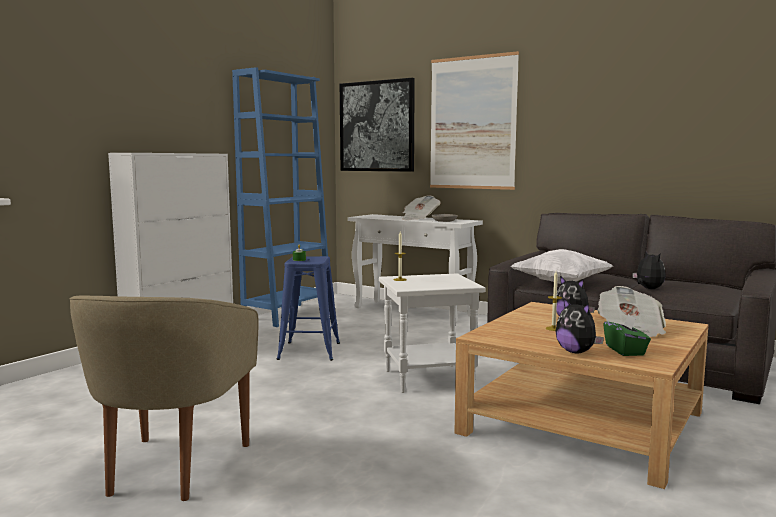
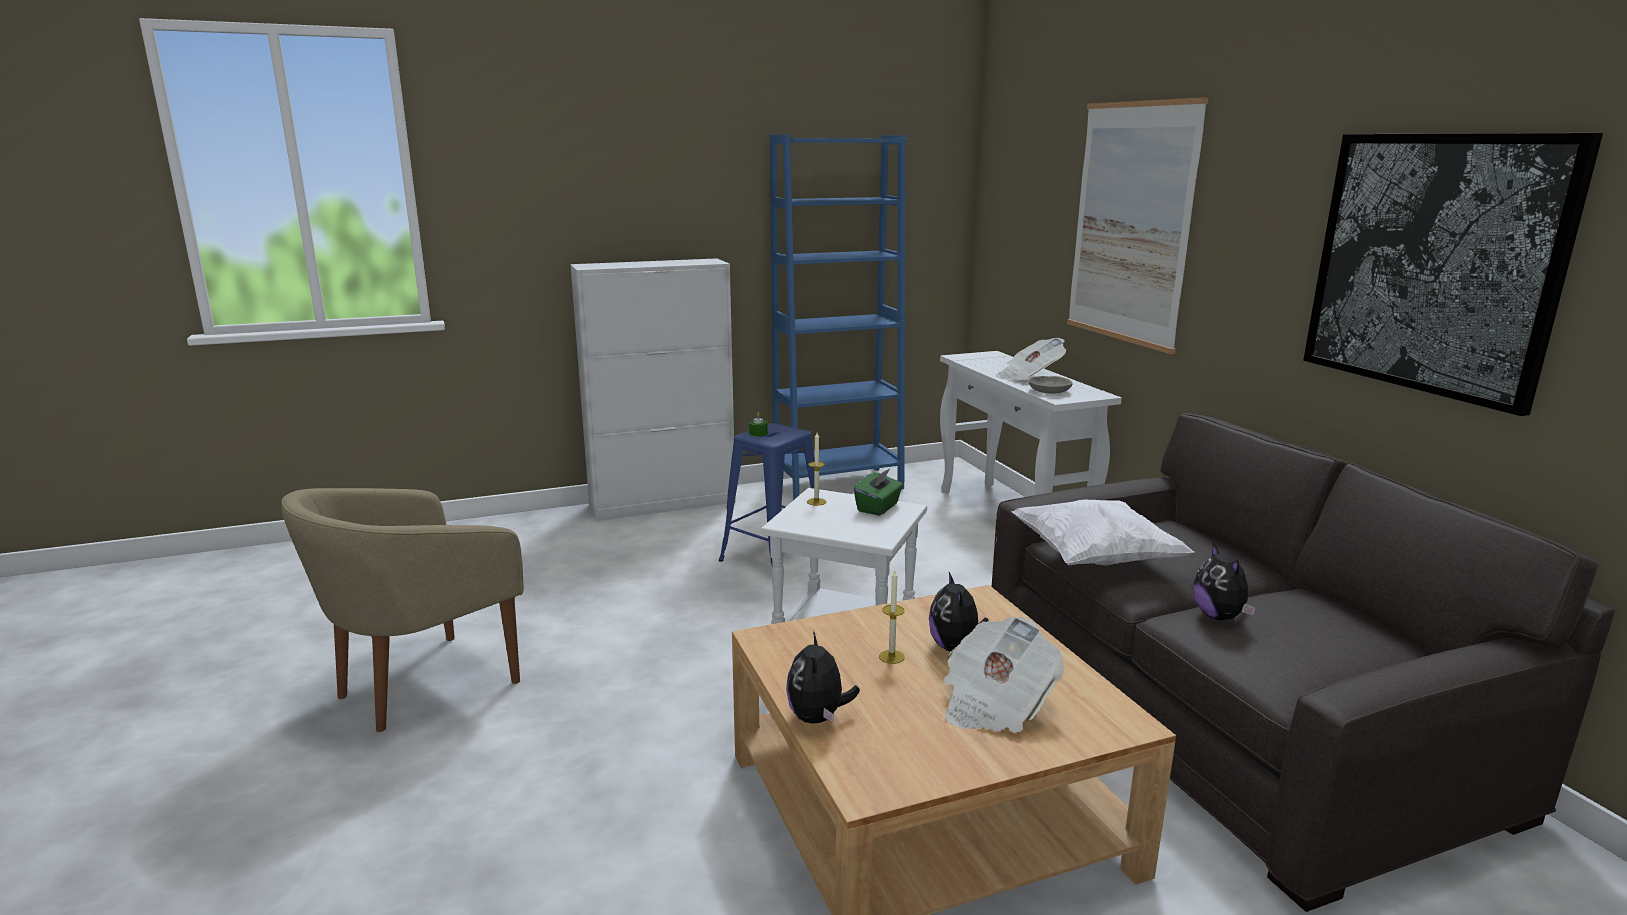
camera: 35 degrees right, 10 degrees up
picture [340,78,415,172] -> picture moved to [1303,133,1603,416]
green tissue box [603,314,651,356] -> green tissue box moved to [854,468,903,516]
plush toy [632,251,666,289] -> plush toy turned 150 degrees clockwise [1194,543,1256,620]

